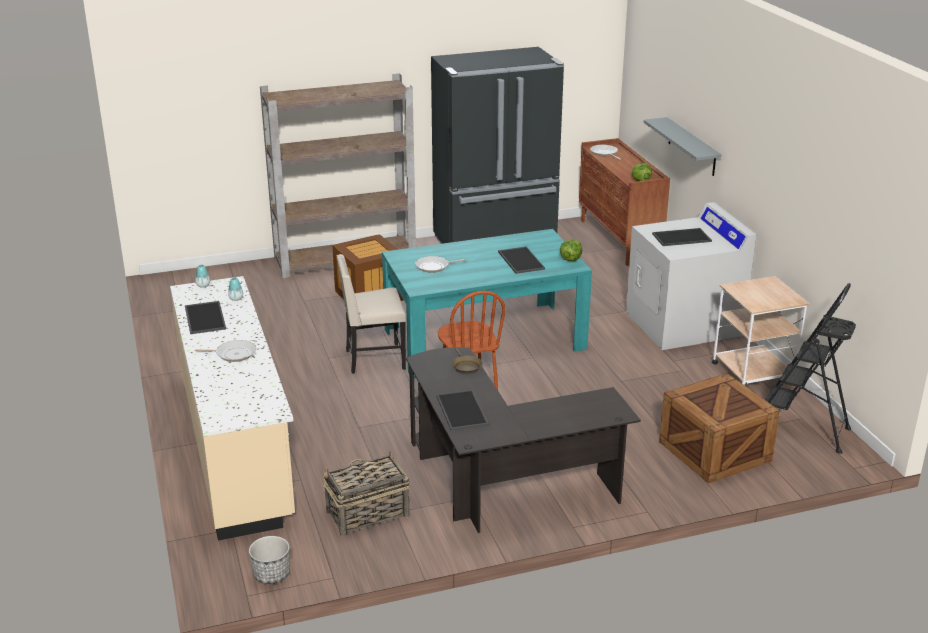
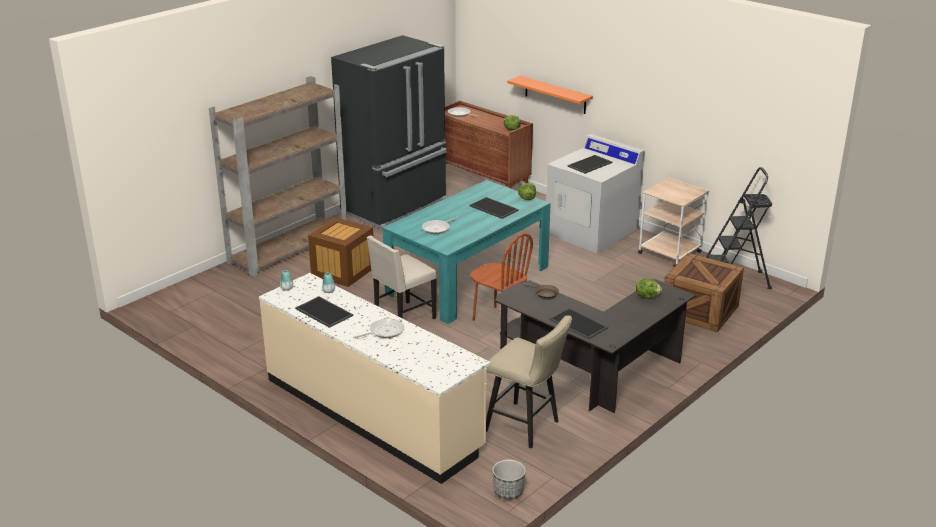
camera: 30 degrees left, 0 degrees up
basket [323,451,410,536] -> beige stool [486,315,572,448]
grey shelf [644,117,722,176] -> orange shelf [507,76,593,114]
none -> lettuce [636,278,662,299]

